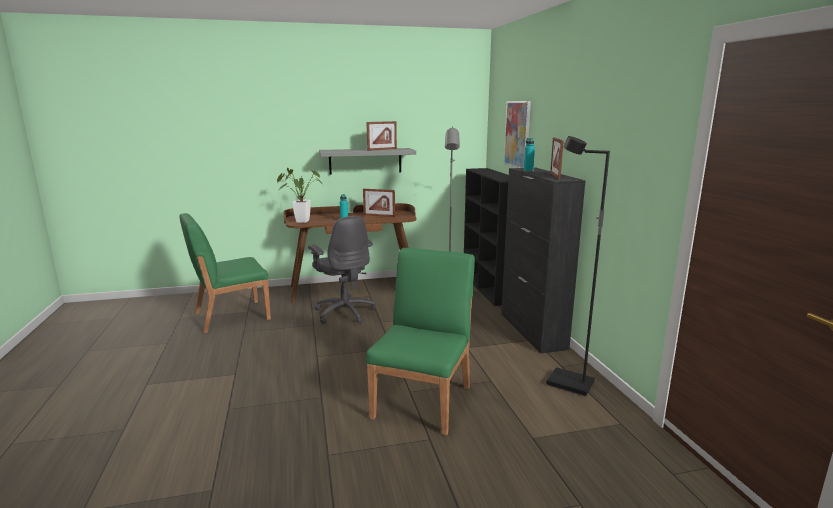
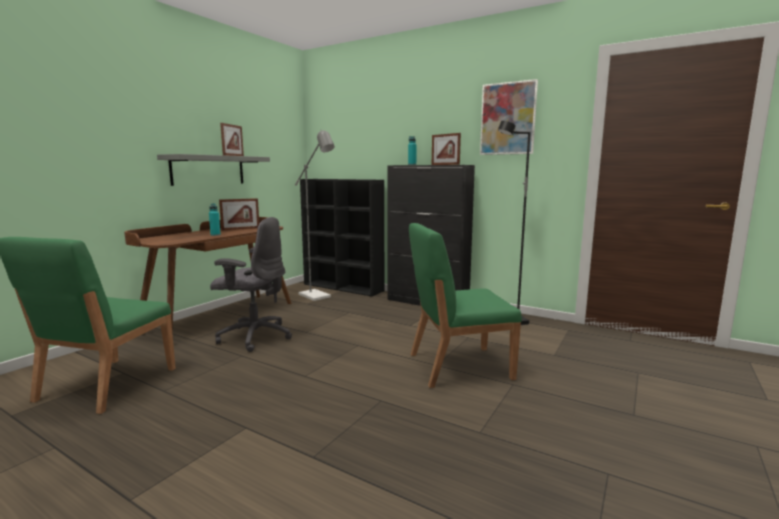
camera: 45 degrees left, 5 degrees down
potted plant [277,168,323,223] -> none
green chair [366,248,475,436] -> green chair turned 75 degrees counterclockwise [409,223,522,388]
picture [504,101,531,168] -> picture moved to [480,79,538,155]

